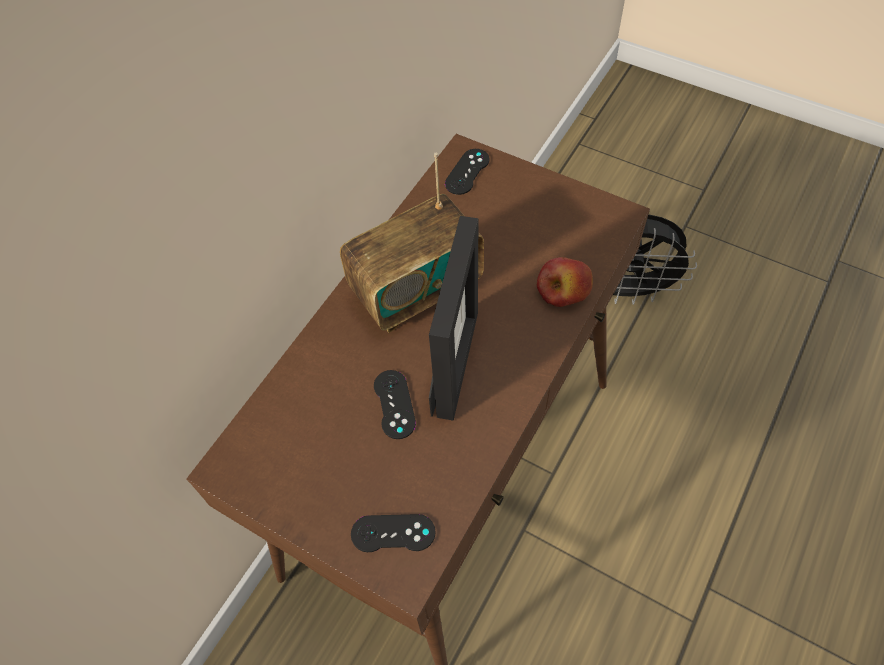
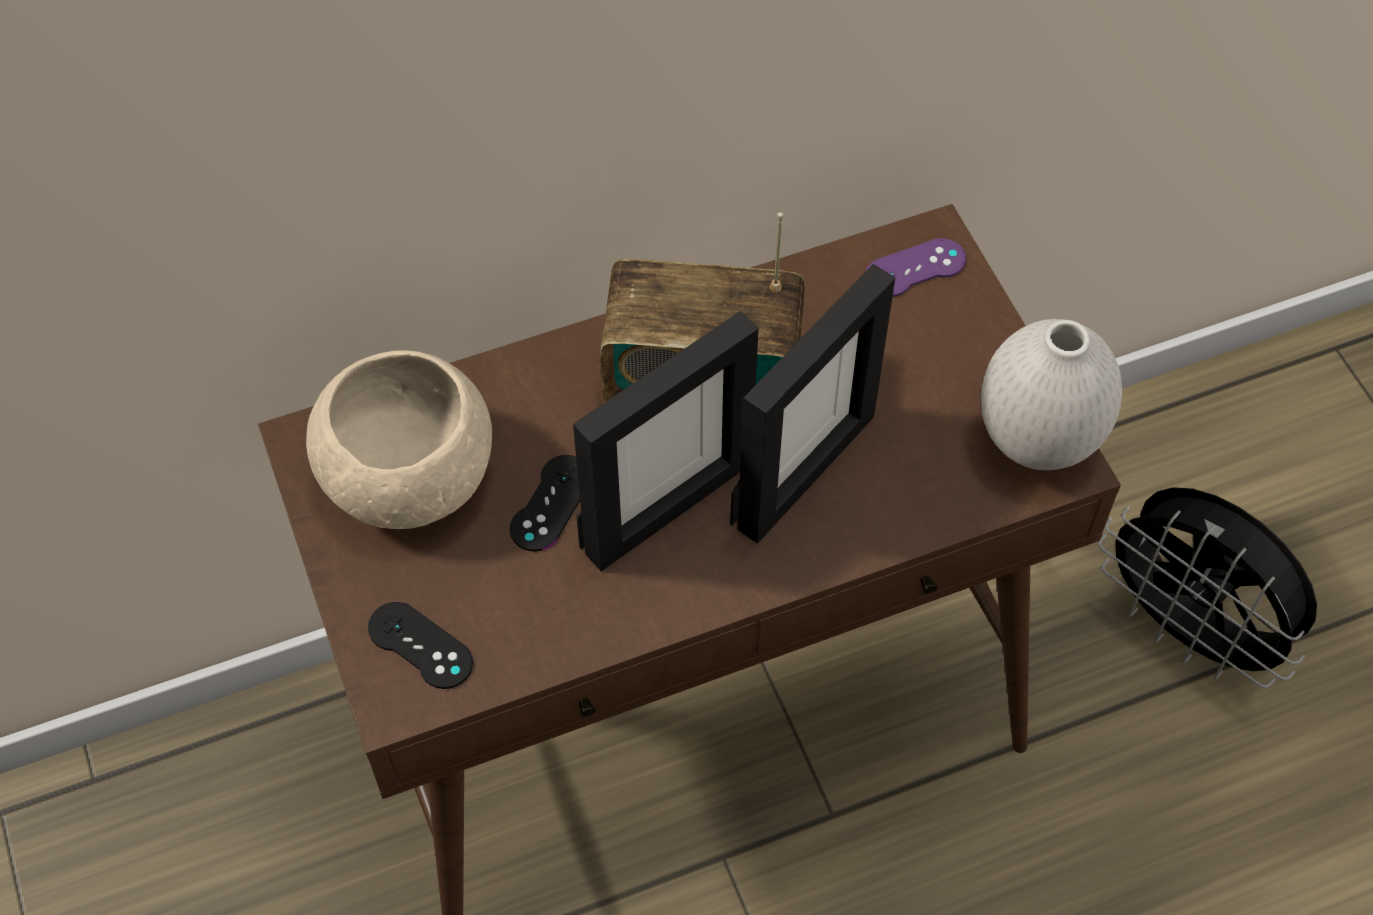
camera: 35 degrees right, 0 degrees up
black game controller [445,149,489,195] -> purple game controller [866,238,966,297]
apple [537,257,593,307] -> none
none -> beige bowl [306,350,492,529]
none -> picture frame [730,264,895,543]
none -> white vase [981,319,1123,470]

